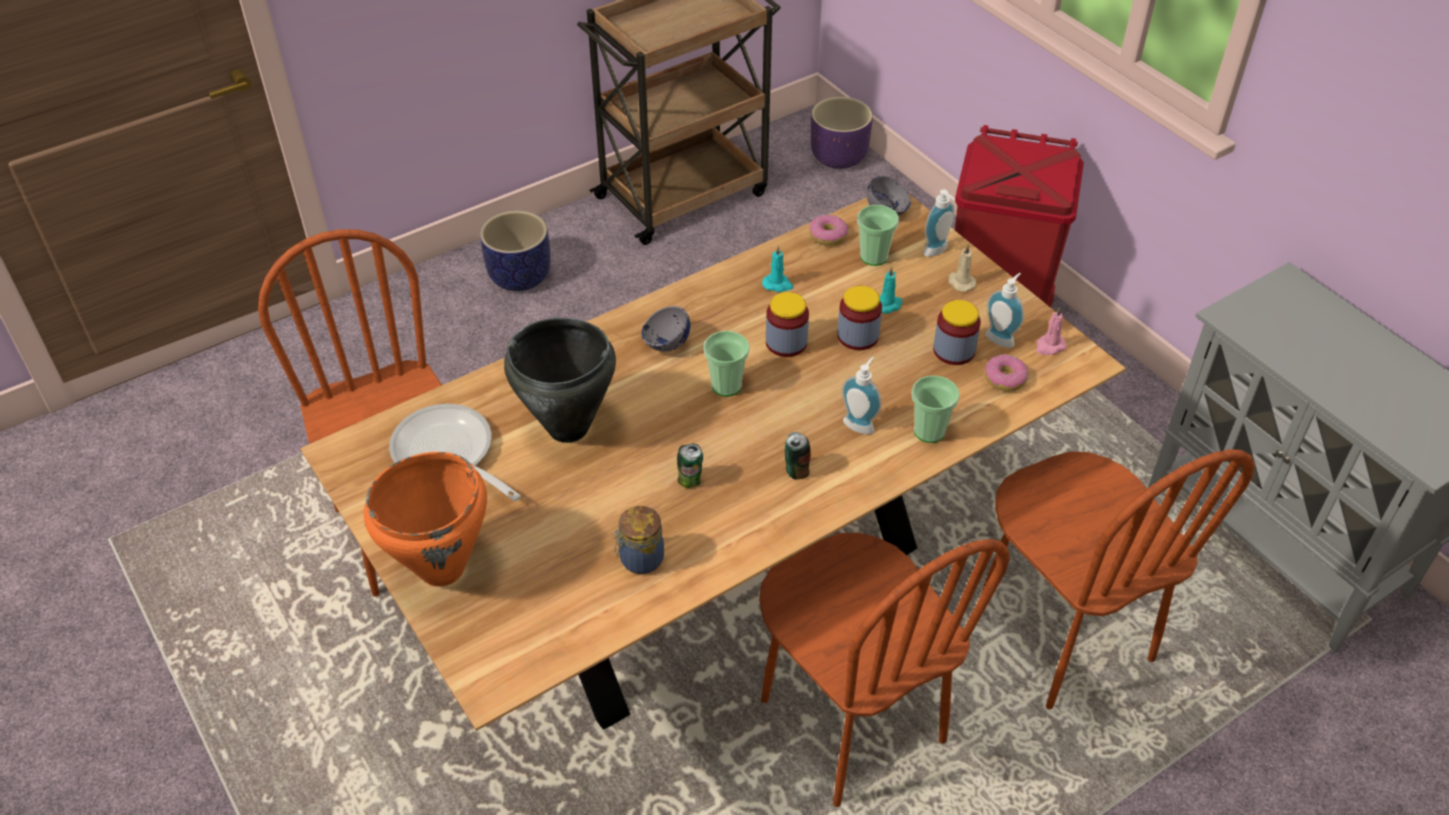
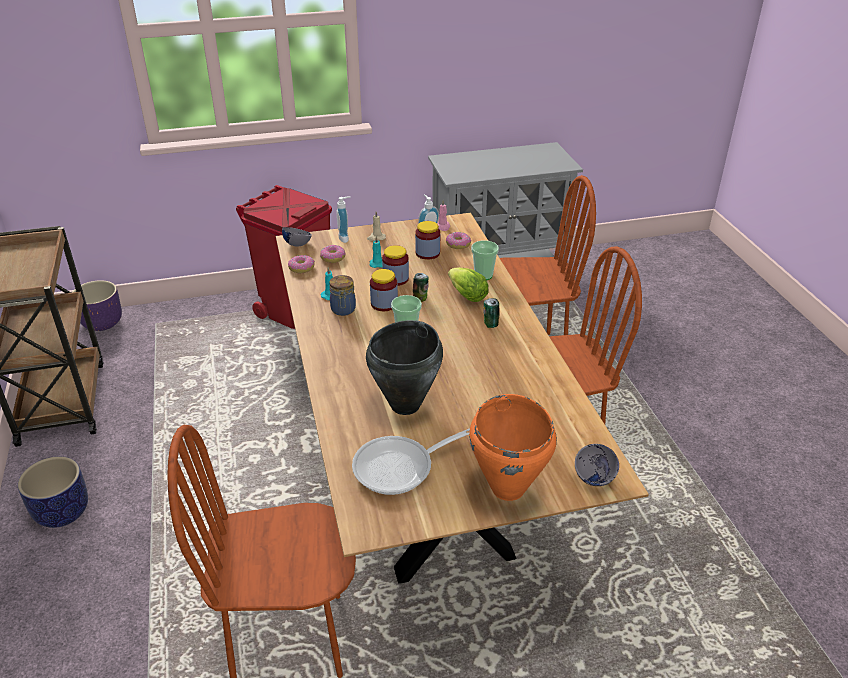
camera: 70 degrees left, 10 degrees down
jar [614,506,664,574] -> jar moved to [329,275,356,316]
grey bowl [642,306,690,352] -> grey bowl moved to [575,444,619,486]
can [677,444,703,488] -> can moved to [413,273,429,302]
soap dispenser [842,357,882,434] -> lettuce [448,267,489,302]
cup [857,205,899,266] -> donut [320,245,345,263]

